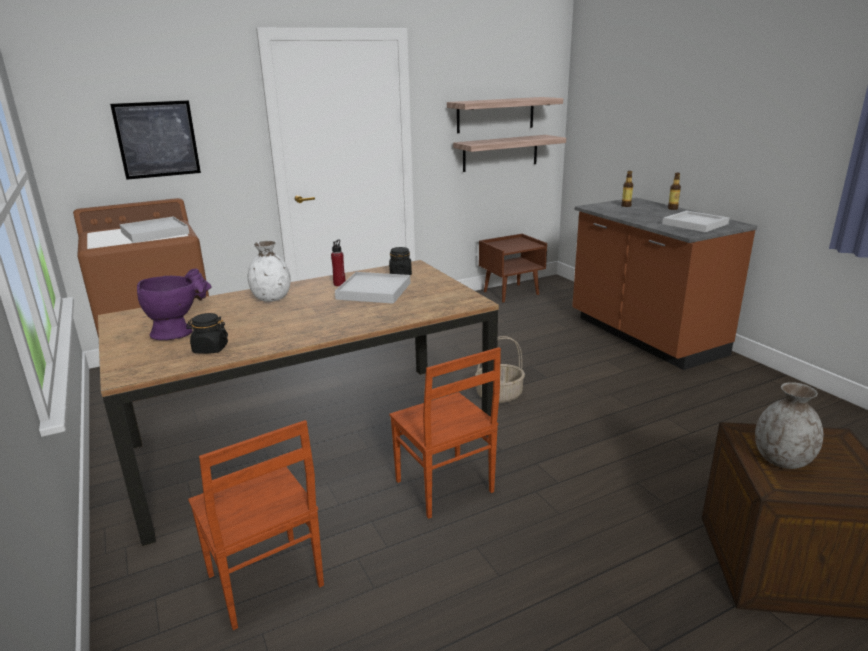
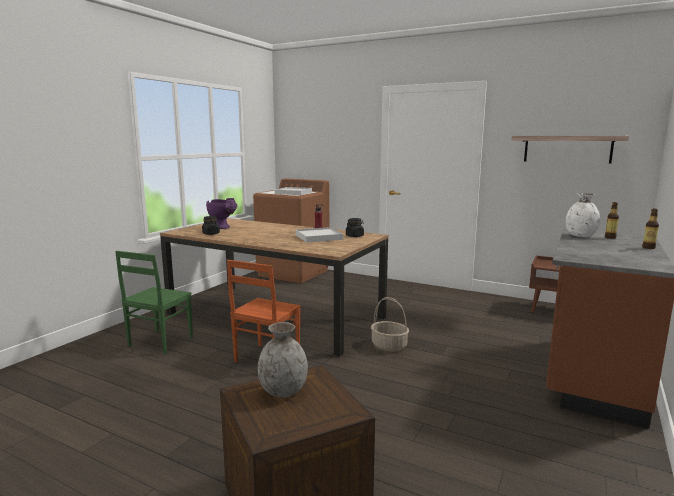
camera: 55 degrees right, 10 degrees down
picture [110,100,201,180] -> none
brown chair [188,420,324,630] -> green chair [115,251,193,354]
white vase [248,241,291,302] -> white vase moved to [566,193,600,237]
shelf [453,135,566,172] -> none
white tray [662,211,729,232] -> none

